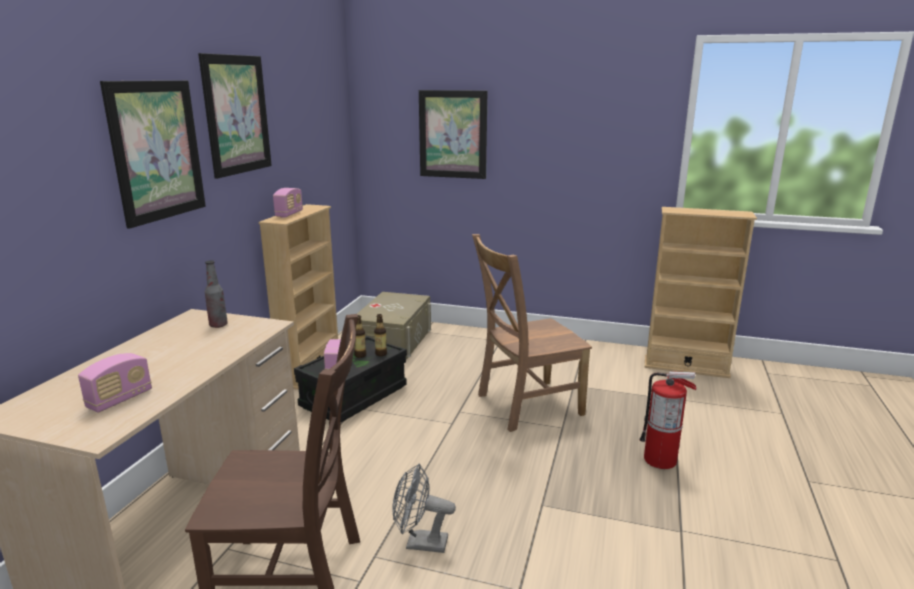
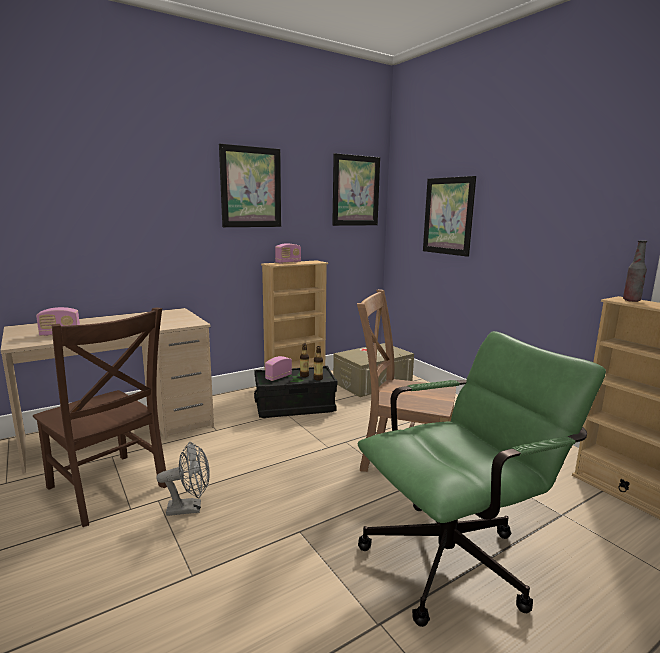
camera: 40 degrees right, 5 degrees down
picture [100,80,206,229] -> picture moved to [332,153,380,226]
bottle [205,260,228,328] -> bottle moved to [623,240,647,302]
grey fan [392,464,456,553] -> grey fan turned 120 degrees clockwise [156,442,210,516]
fire extinguisher [639,371,696,469] -> green office chair [358,331,606,627]

